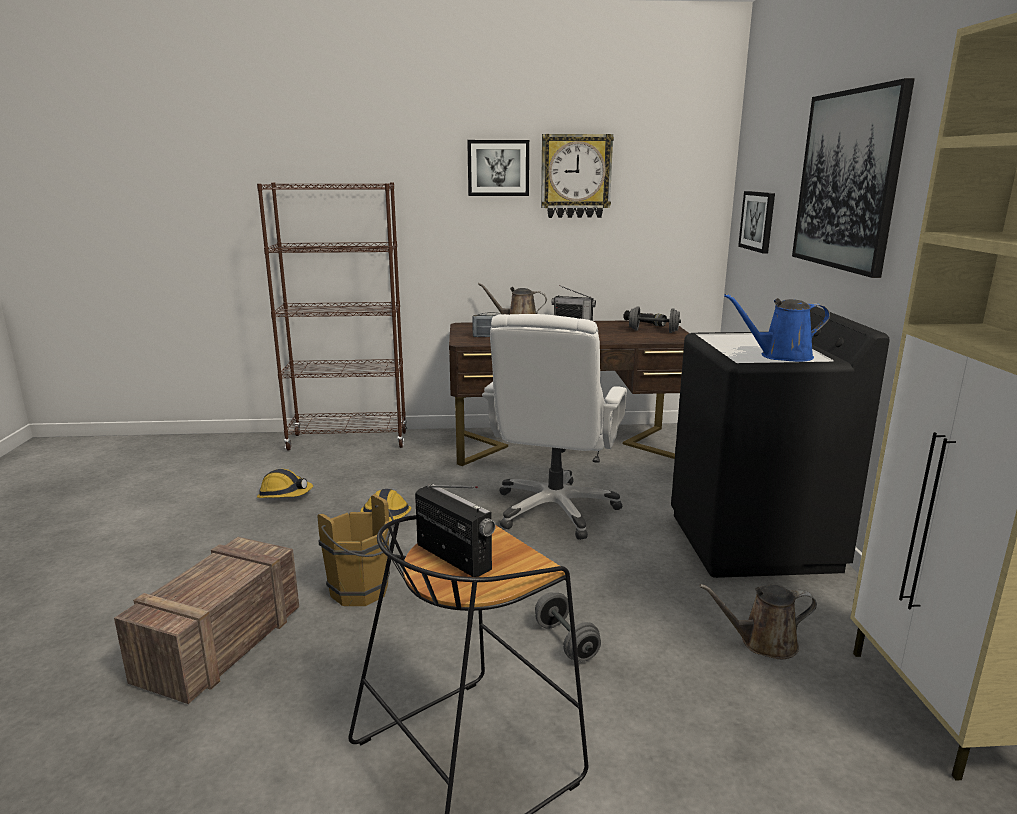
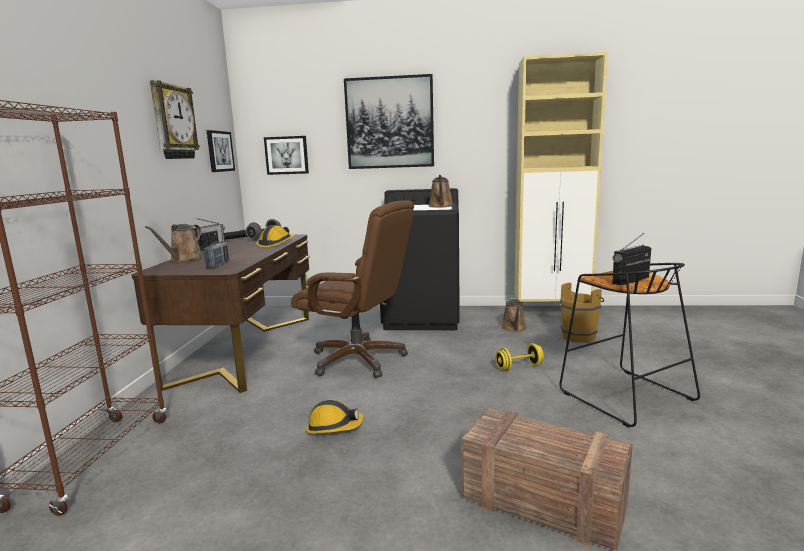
camera: 80 degrees left, 5 degrees down
hard hat [257,469,313,498] -> hard hat moved to [257,225,294,247]
brown bucket [317,494,395,606] -> brown bucket moved to [560,282,604,343]
picture [467,140,529,196] -> picture moved to [206,130,235,172]
white office chair [482,314,627,540] -> brown office chair [291,200,414,378]
grey dumbbell [535,592,601,662] -> yellow dumbbell [495,343,544,371]
blue watering can [724,294,830,362] -> brown watering can [429,175,454,208]

